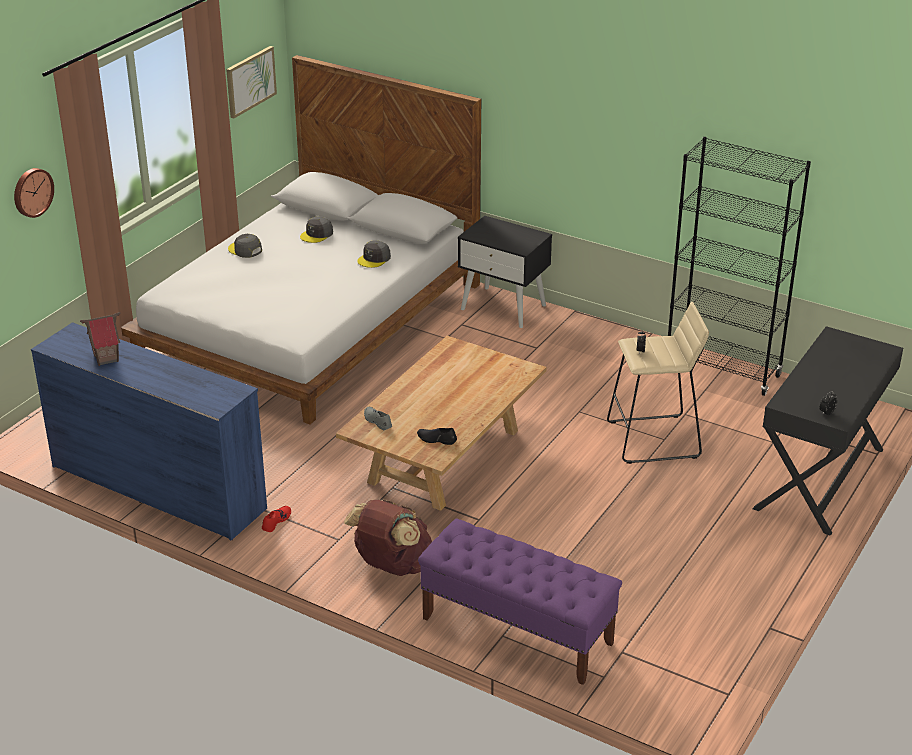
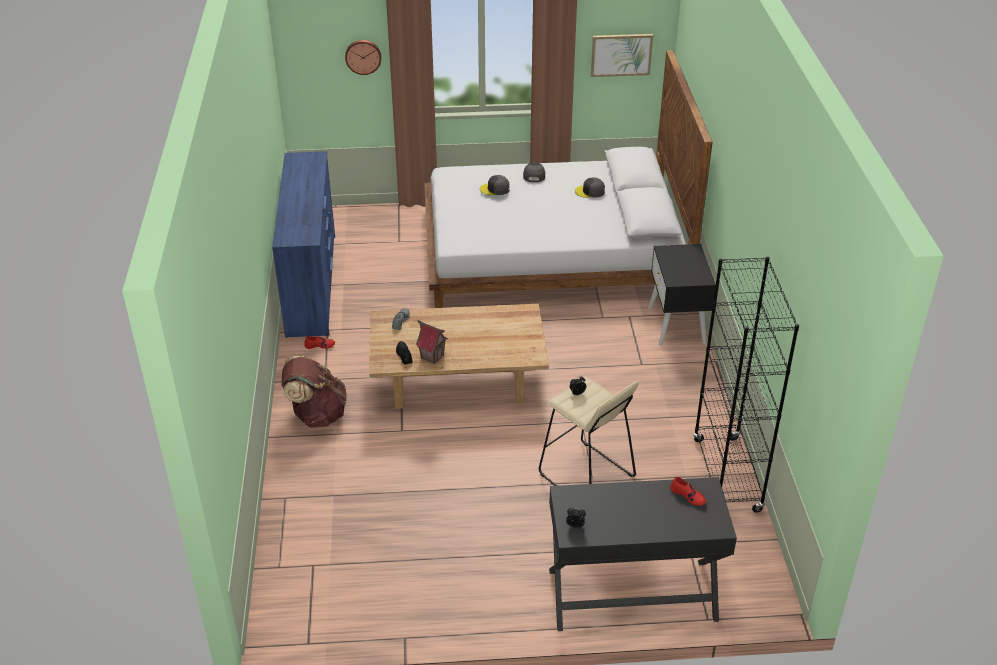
camera: 55 degrees right, 5 degrees up
toy house [80,312,121,366] -> toy house moved to [415,320,448,364]
grey cap [357,240,391,268] -> grey cap moved to [480,175,510,195]
purple bench [418,518,622,685] -> none
none -> red shoe [670,477,706,506]

